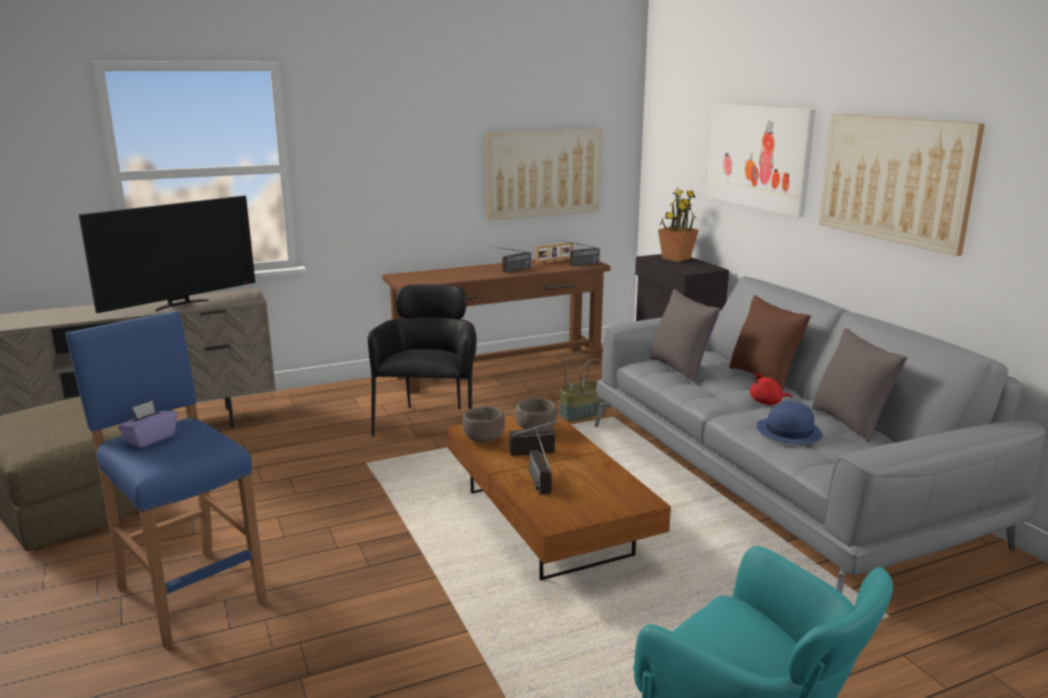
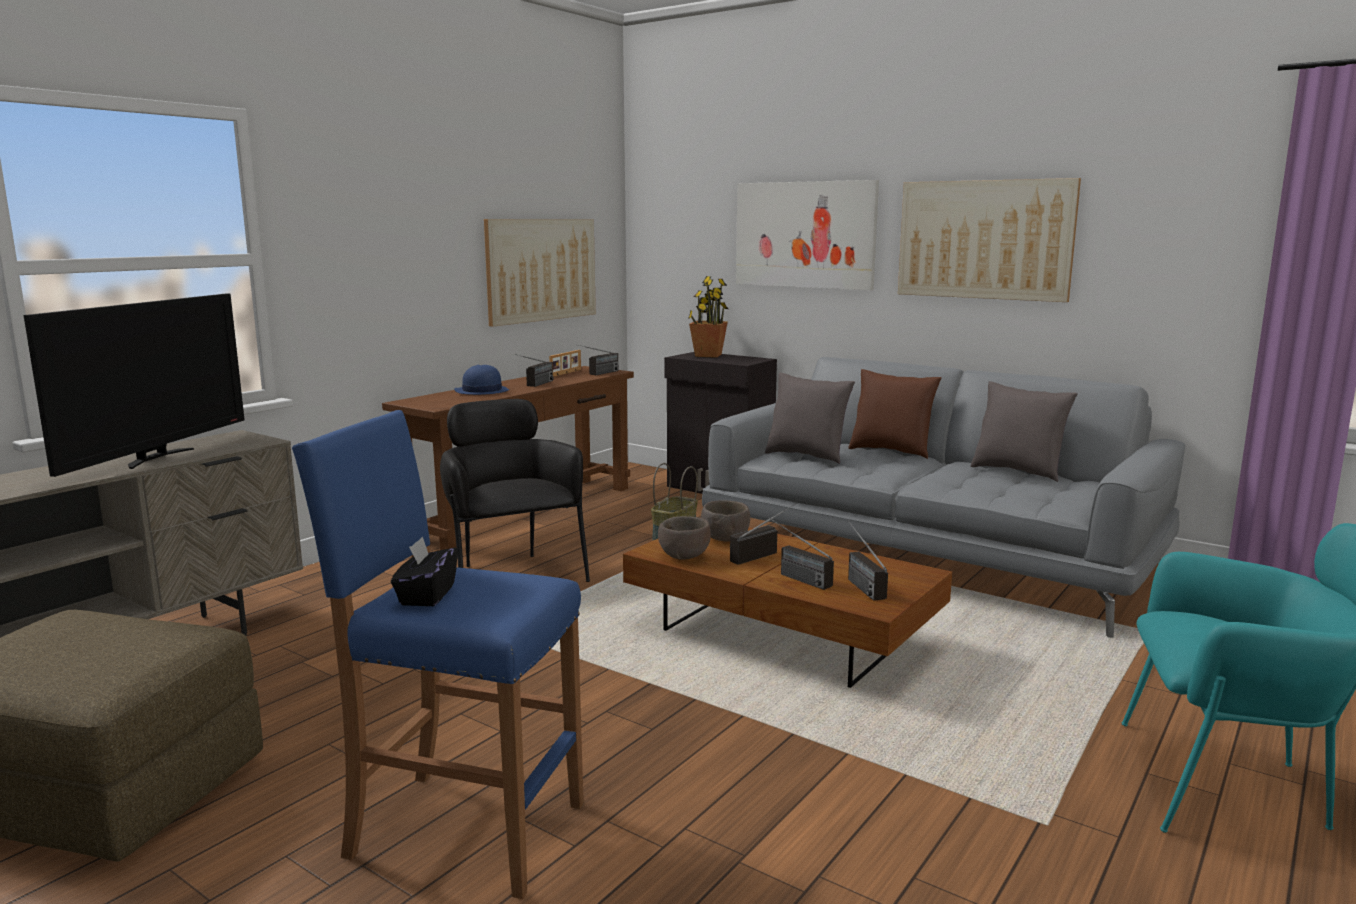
camera: 30 degrees left, 5 degrees down
purple tissue box [118,401,177,448] -> black tissue box [391,536,458,606]
red plush toy [750,373,792,405] -> none
blue hat [757,400,823,444] -> blue hat moved to [454,364,510,395]
none -> radio [848,521,888,601]

